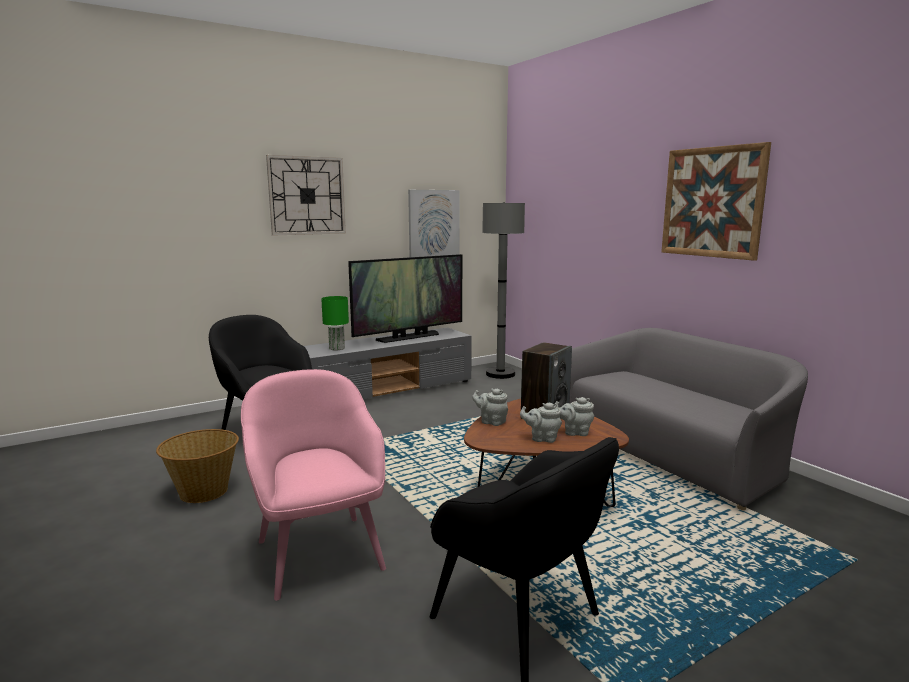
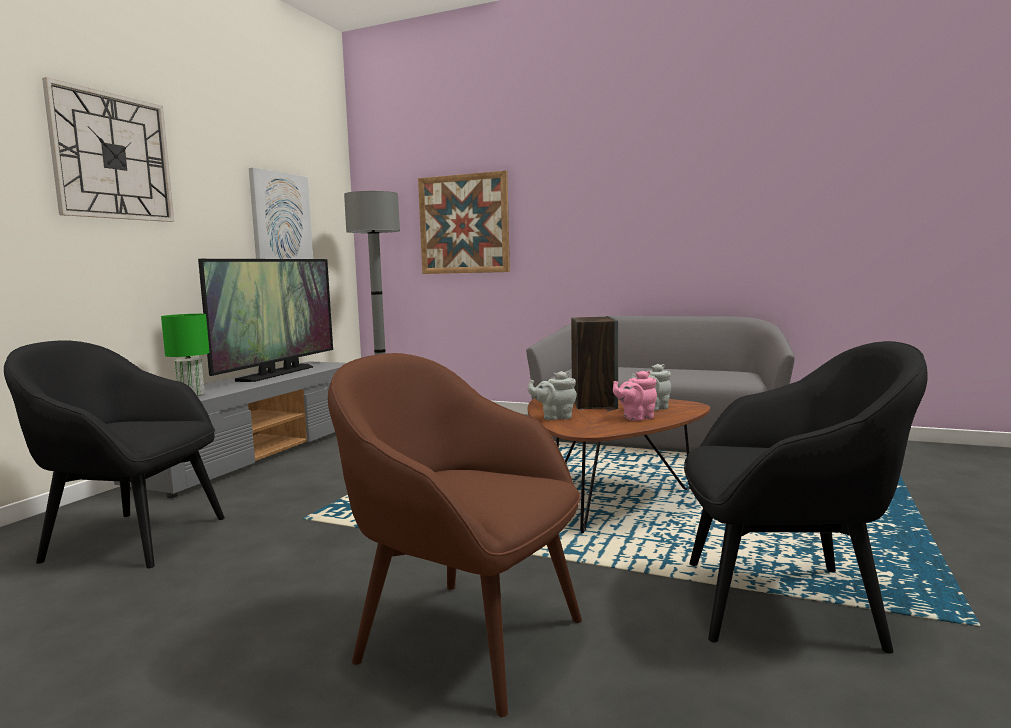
camera: 35 degrees left, 5 degrees down
basket [156,429,239,503] -> none
pink armchair [241,369,386,601] -> brown armchair [328,353,582,717]
grey teapot [520,402,562,443] -> pink teapot [613,371,657,421]
picture [661,142,771,261] -> picture moved to [418,170,510,274]

